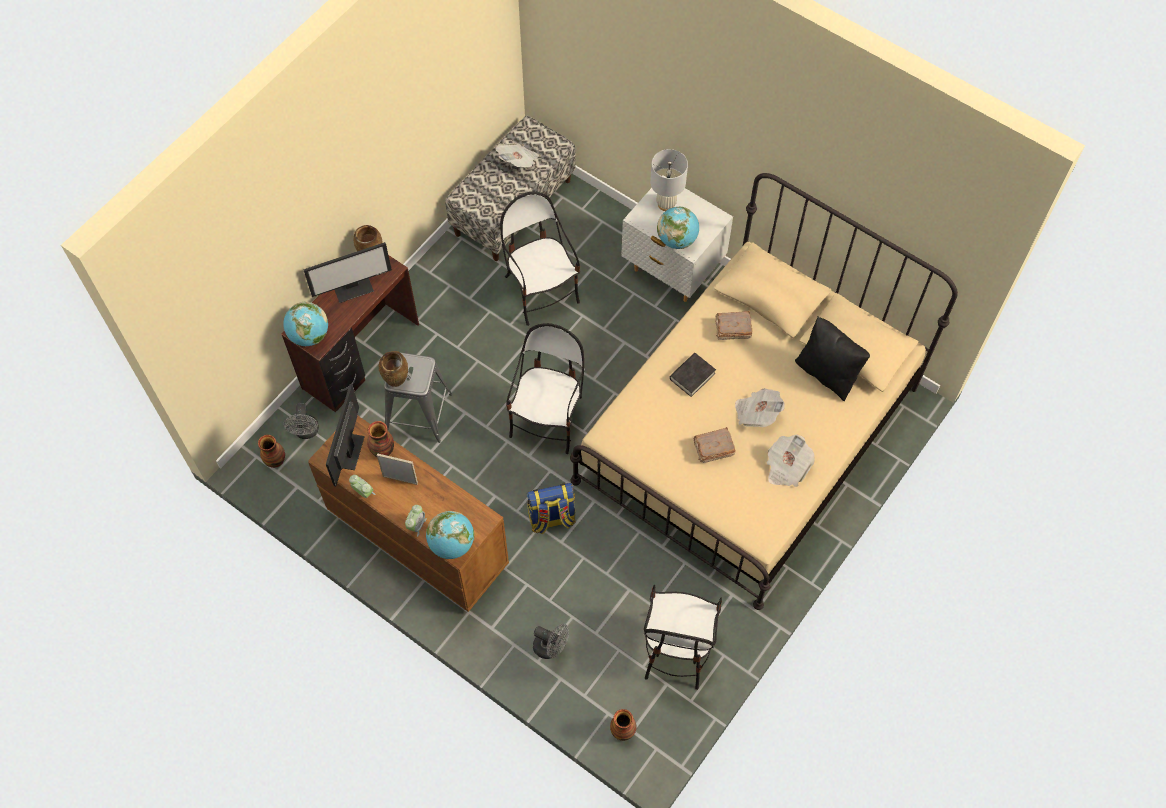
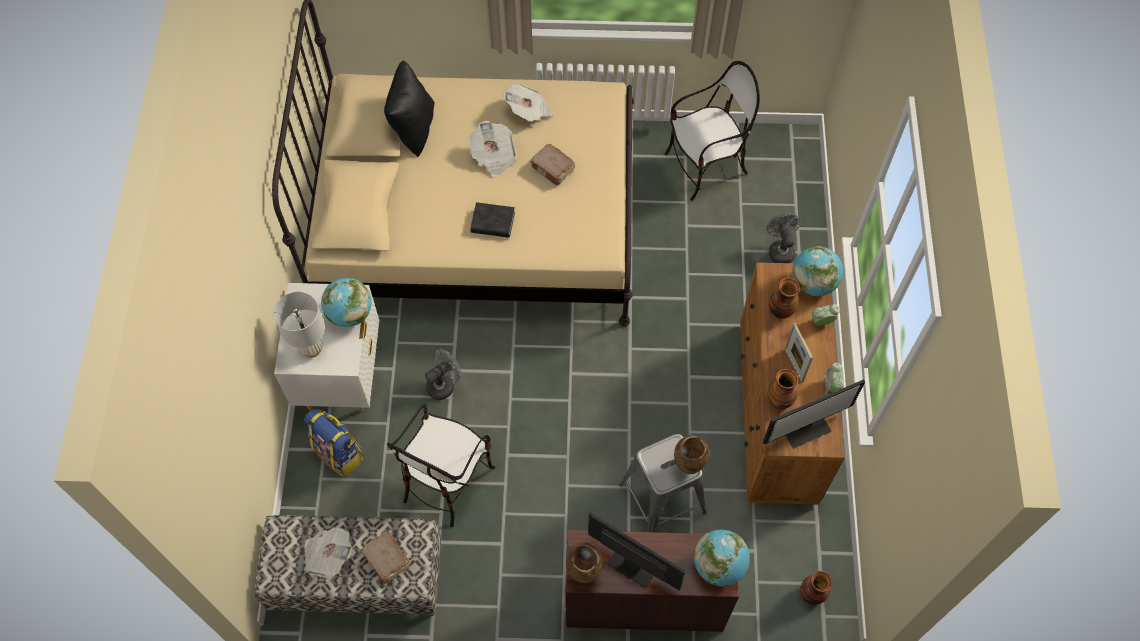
camera: 125 degrees left, 0 degrees up
grey fan [283,403,319,439] -> grey fan moved to [425,349,461,400]
chair [506,323,585,454] -> none
backpack [527,483,576,535] -> backpack moved to [304,409,363,478]
vase [610,709,636,741] -> vase moved to [769,278,800,319]
brown book [715,311,752,340] -> brown book moved to [360,531,410,584]

